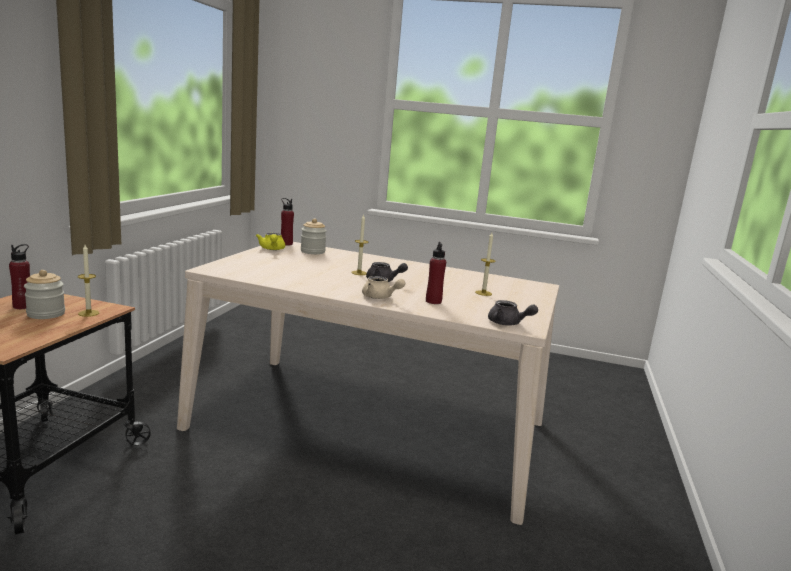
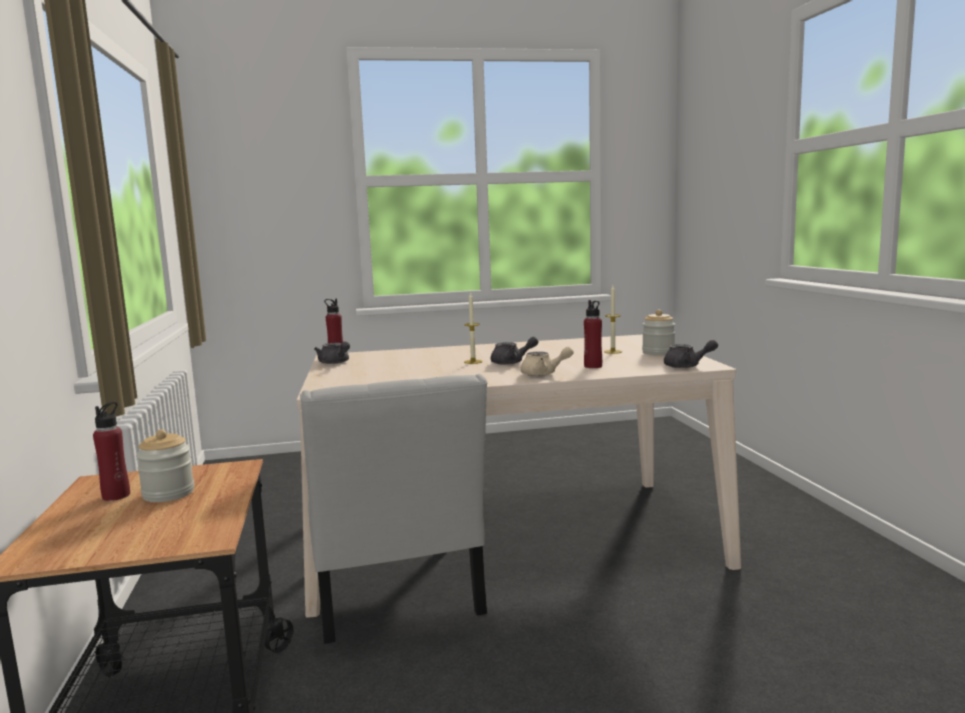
camera: 25 degrees left, 5 degrees down
candle [78,245,99,317] -> none
yellow teapot [256,233,285,250] -> grey teapot [314,341,350,364]
jar [301,219,327,254] -> jar moved to [642,310,675,355]
none -> white chair [300,374,487,644]

